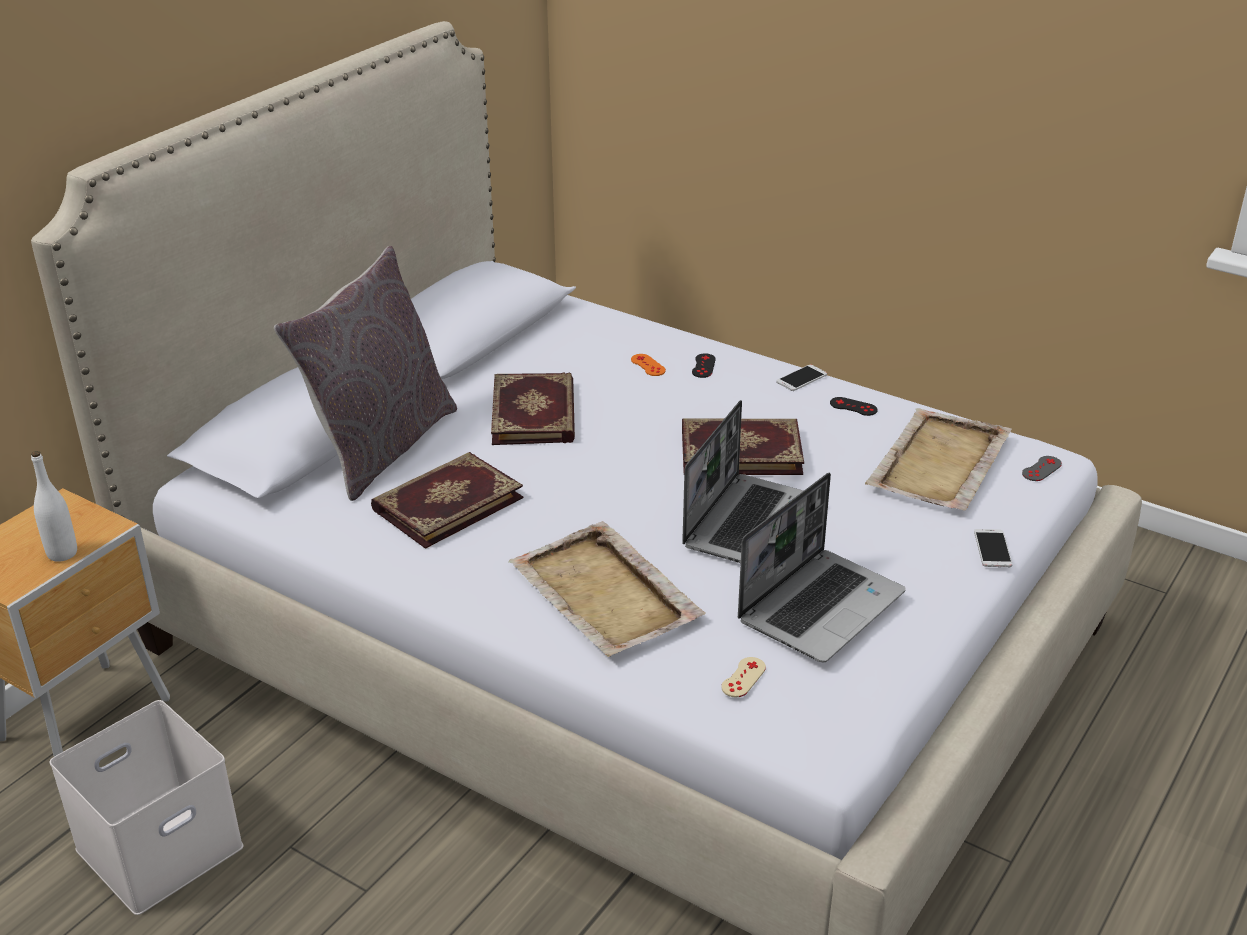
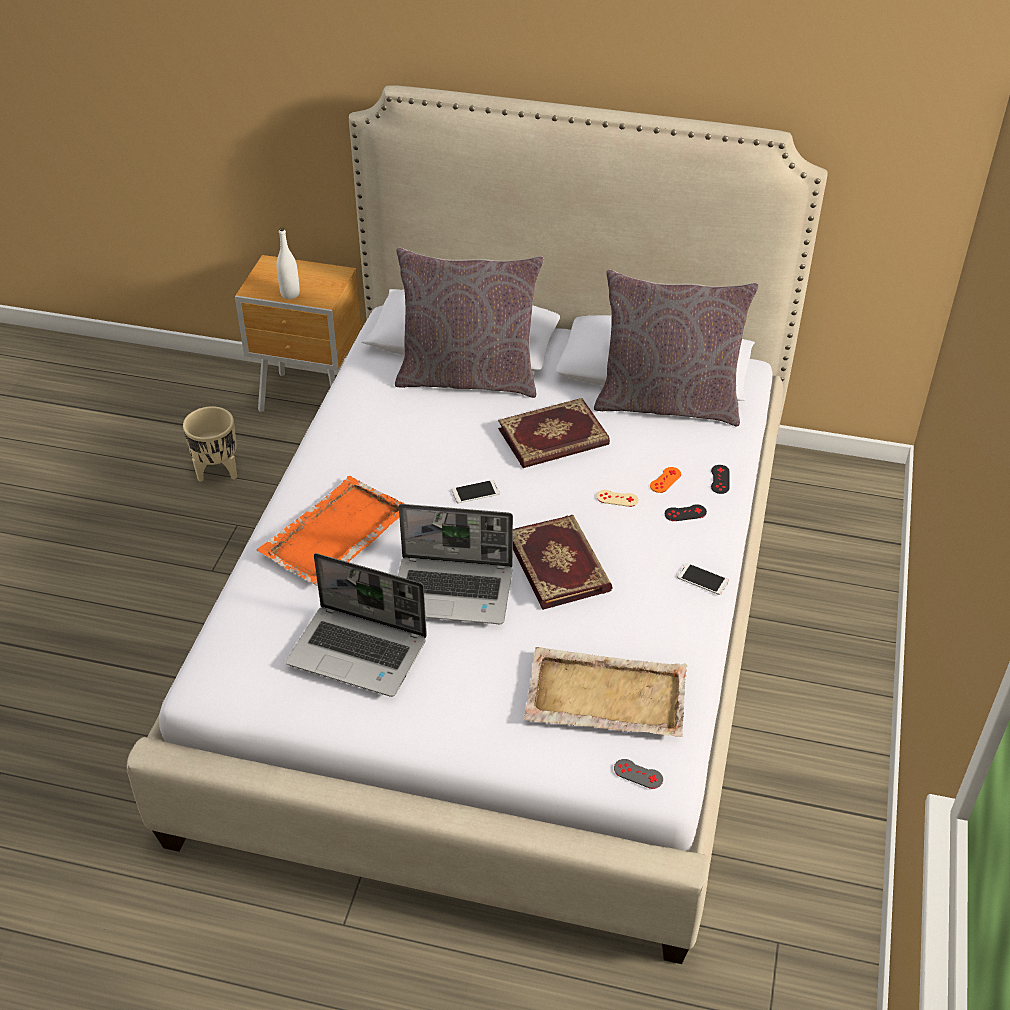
camera: 70 degrees right, 10 degrees up
white storage box [50,700,244,915] -> beige planter [183,406,237,482]
book [371,452,523,549] -> none
beige tray [509,521,706,657] -> orange tray [257,476,405,586]
beige game controller [721,657,766,698] -> beige game controller moved to [597,490,639,507]
black game controller [830,397,878,416] -> black game controller moved to [711,465,730,494]
phone [974,529,1013,567] -> phone moved to [451,480,500,503]
none -> grey pillow [594,269,759,427]

